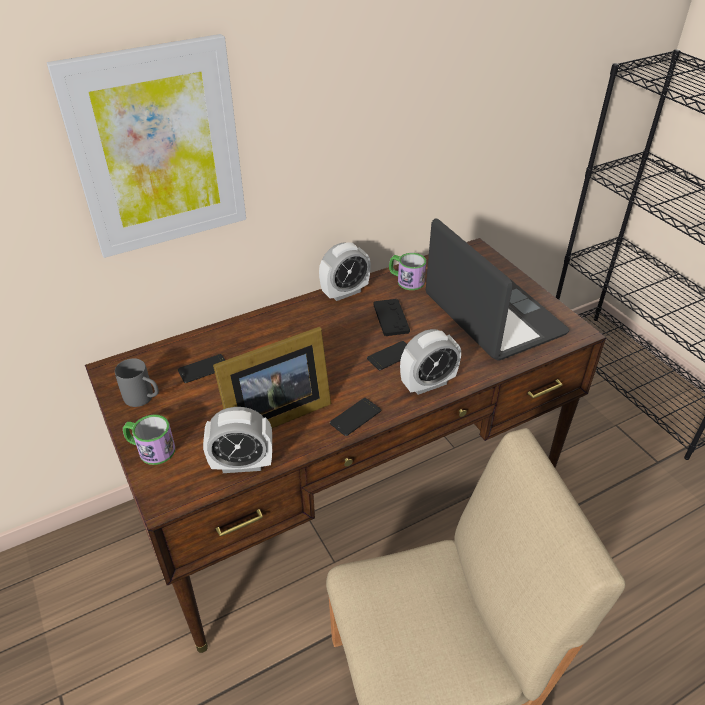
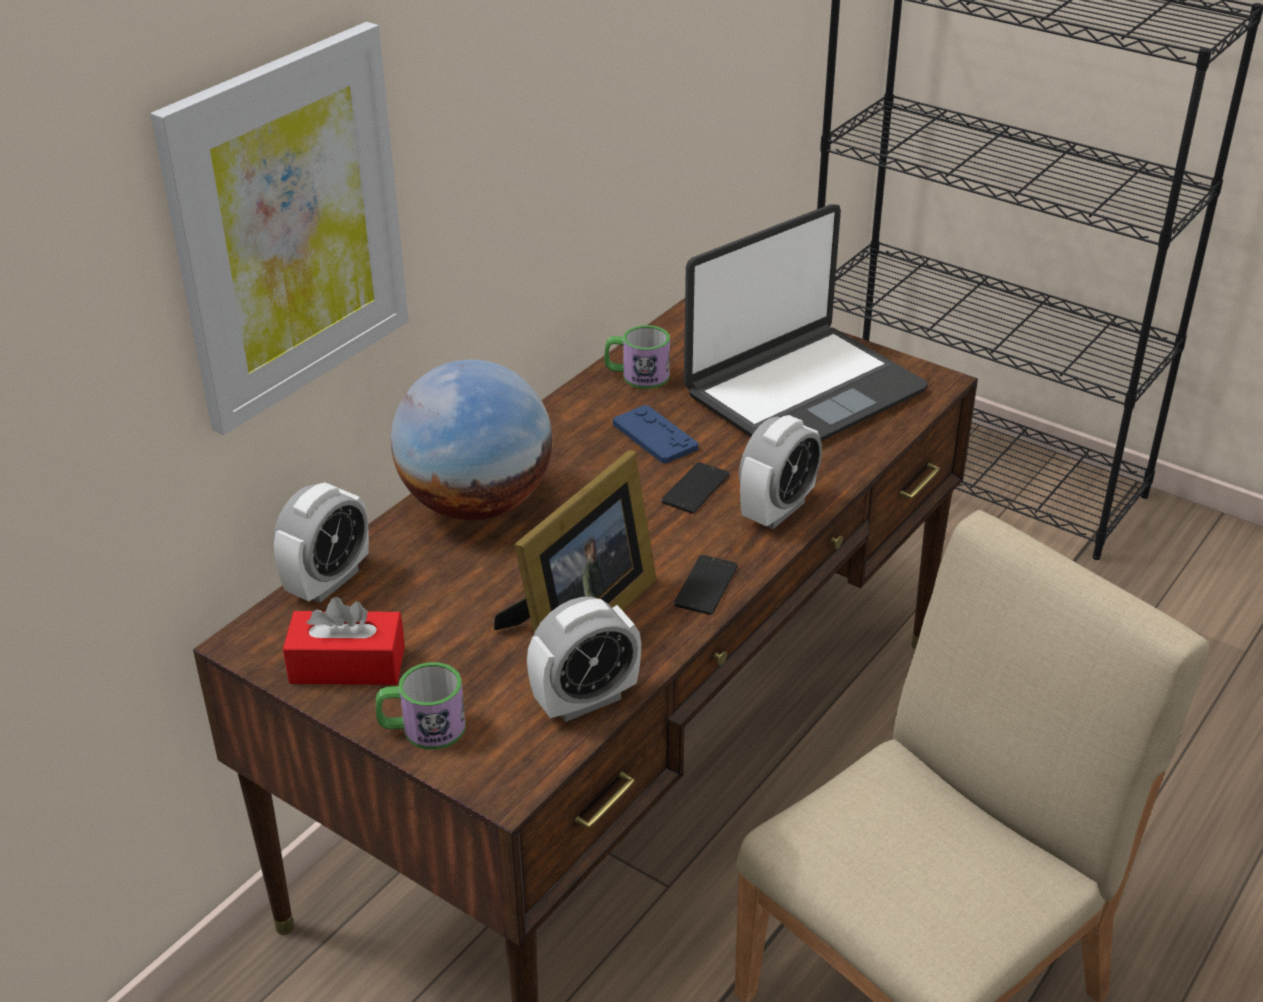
camera: 25 degrees left, 5 degrees down
grey mug [115,358,159,407] -> red tissue box [283,597,405,685]
phone [178,354,225,383] -> none
alarm clock [319,242,371,301] -> alarm clock moved to [273,482,369,603]
black game controller [373,299,410,336] -> blue game controller [613,405,698,464]
laptop [426,218,570,361] -> laptop turned 105 degrees clockwise [684,204,928,441]
none -> globe [391,360,552,520]

